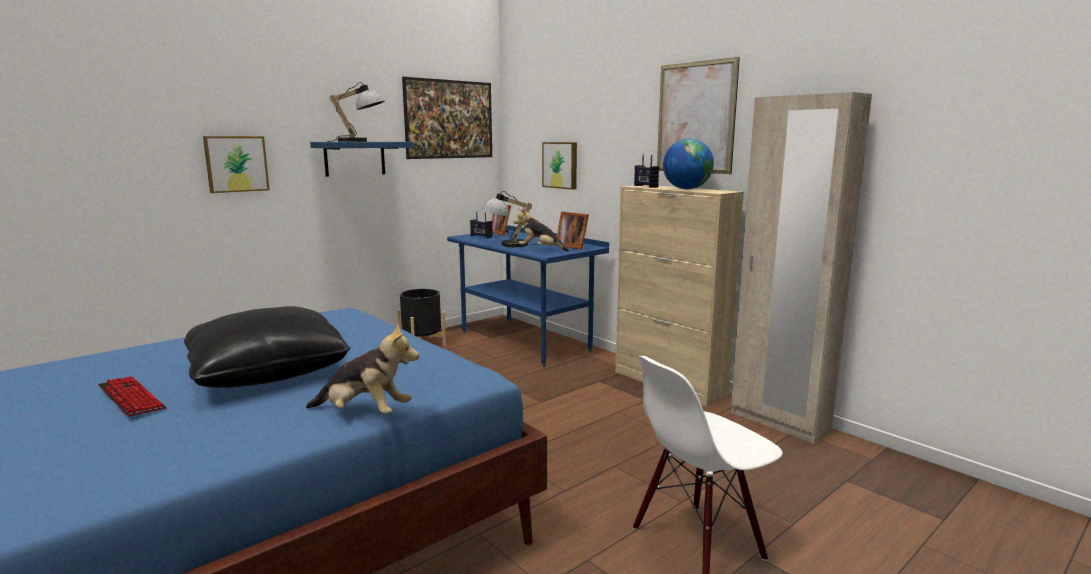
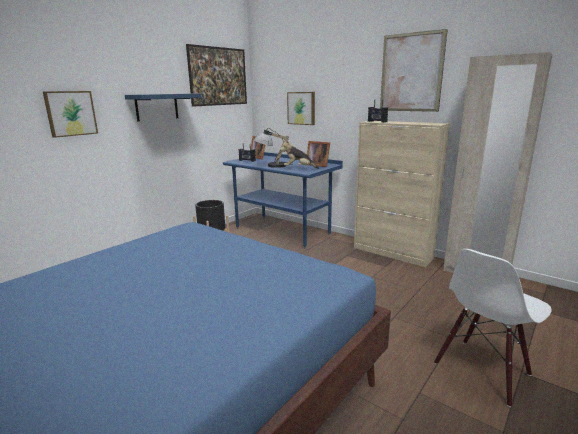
camera: 10 degrees left, 5 degrees up
keyboard [98,376,166,417] -> none
black pillow [184,306,351,388] -> none
plush toy [306,323,419,414] -> none
table lamp [330,82,385,142] -> none
globe [663,138,714,189] -> none

